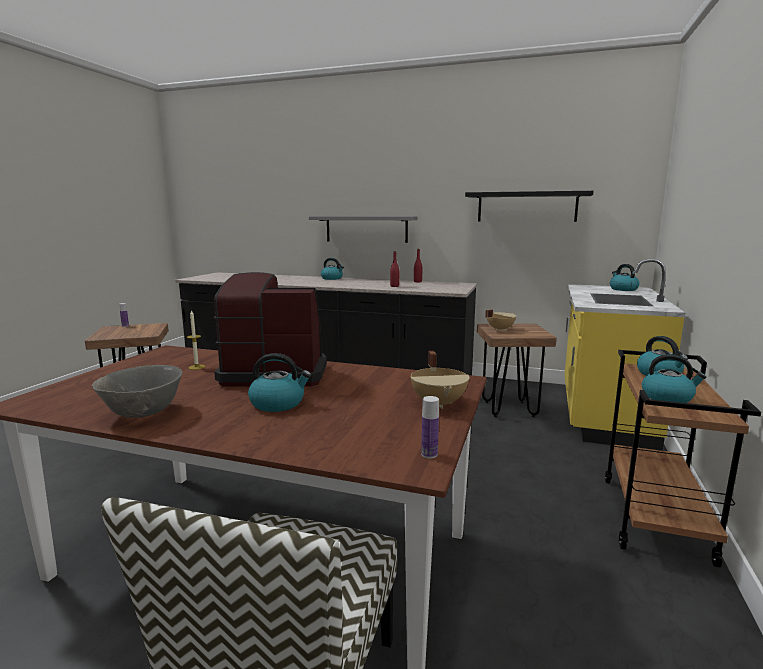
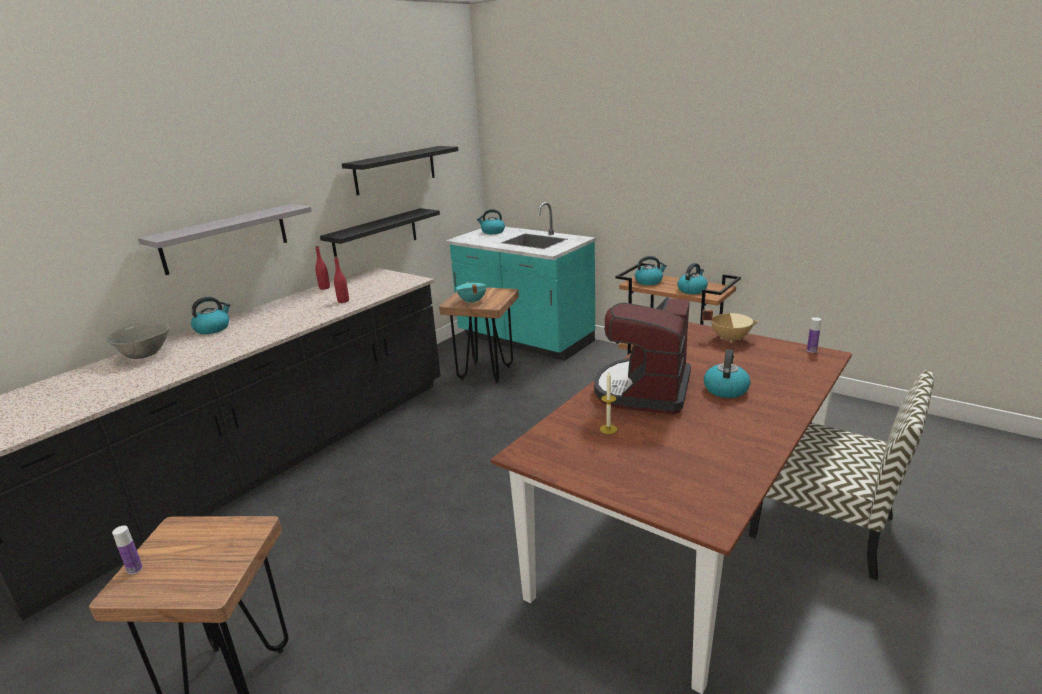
camera: 70 degrees left, 10 degrees up
grey bowl [92,365,182,418] -> grey bowl moved to [107,322,169,359]
beige cooking pot [485,309,516,331] -> turquoise cooking pot [456,282,486,304]
yellow counter [564,259,685,451] -> turquoise counter [445,202,596,361]
none -> black shelf [320,208,440,257]

